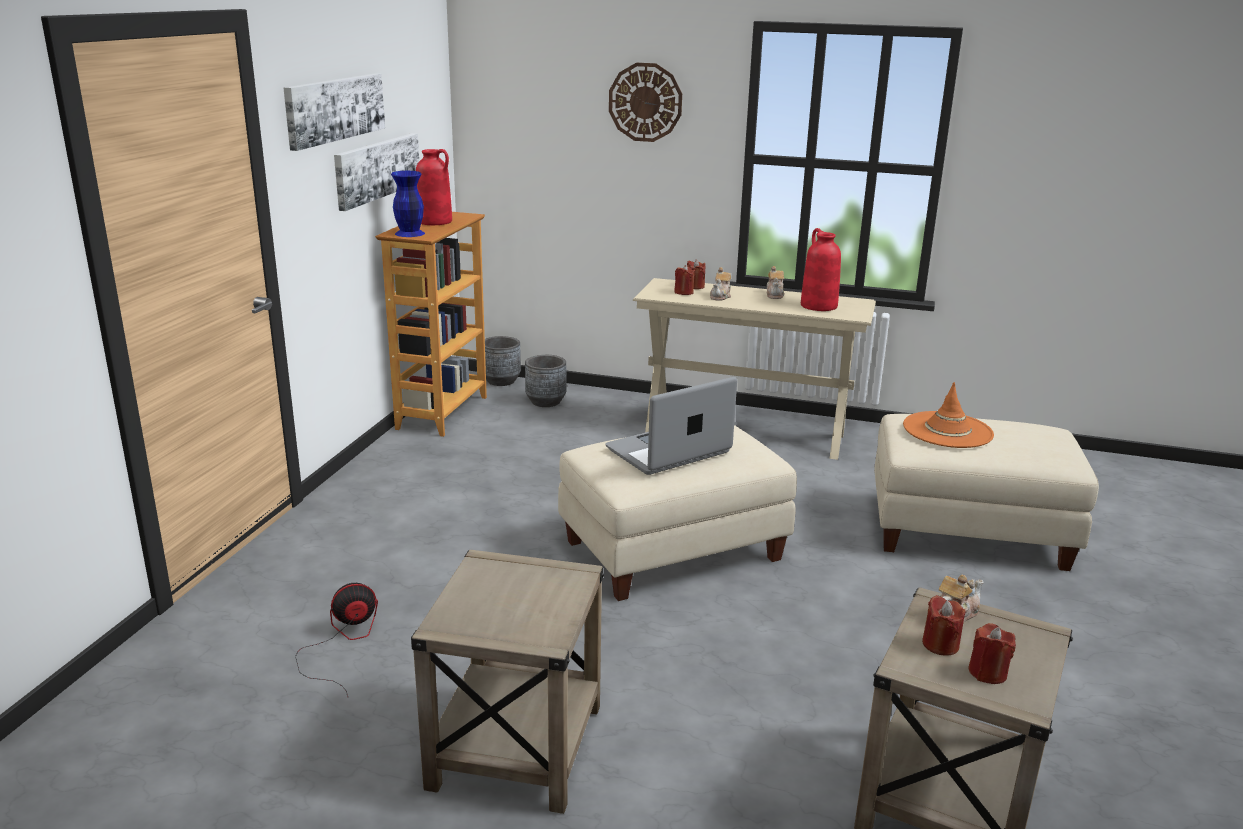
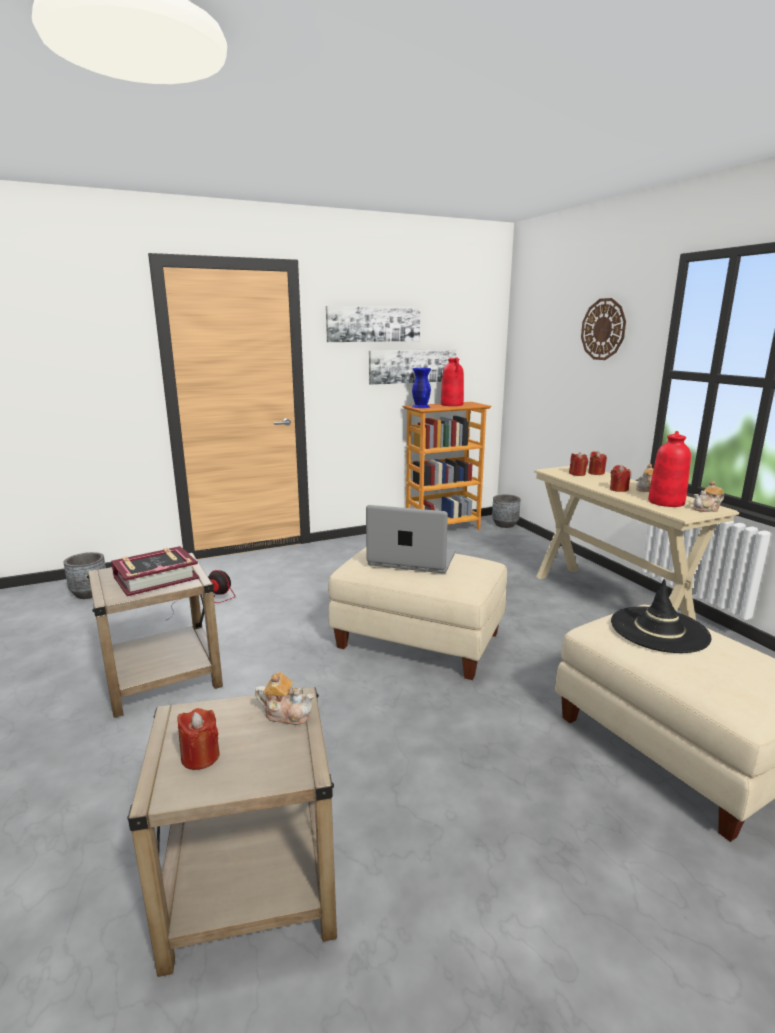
camera: 50 degrees right, 5 degrees down
grey planter [525,355,567,407] -> grey planter moved to [63,552,106,599]
teapot [710,267,731,301] -> teapot moved to [693,481,724,512]
orange hat [903,382,994,448] -> black hat [611,579,712,653]
red candle [922,595,966,655] -> red candle moved to [610,465,631,492]
none -> book [111,546,199,596]

